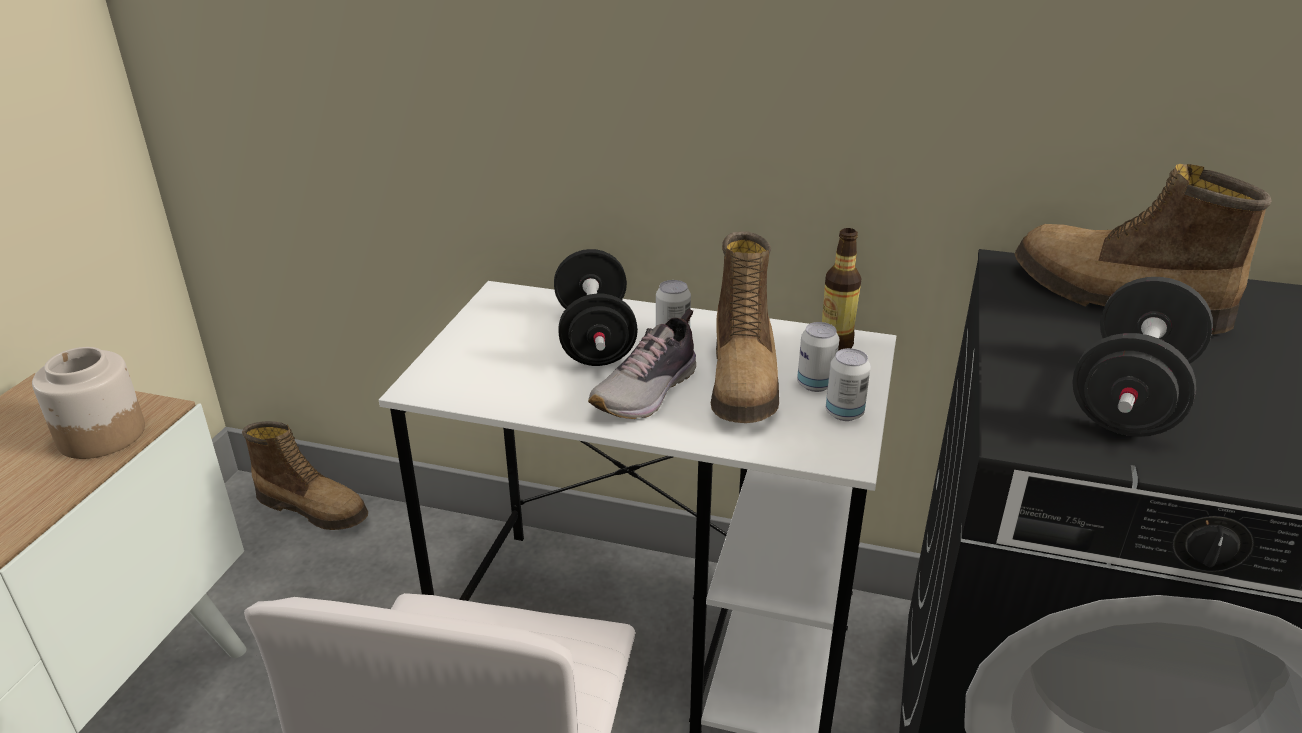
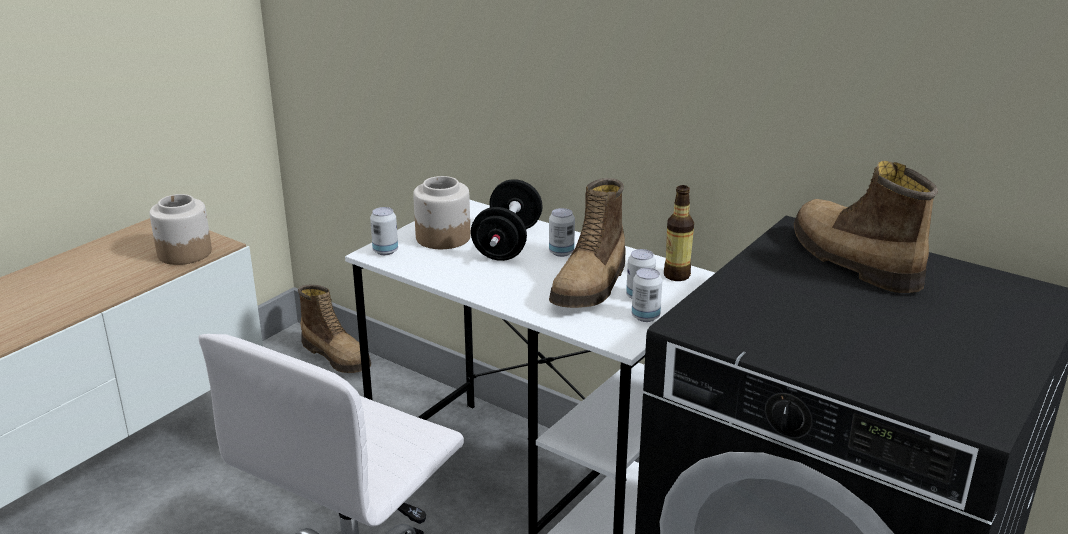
camera: 20 degrees right, 5 degrees down
shoe [588,309,696,419] -> none
black dumbbell [1072,277,1213,437] -> none
none -> can [370,207,398,255]
none -> jar [413,176,471,249]

